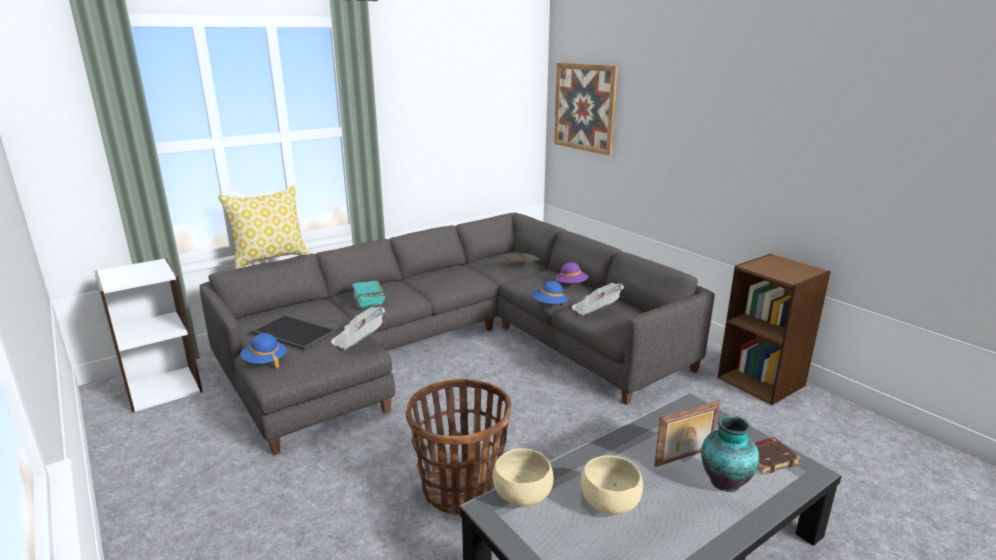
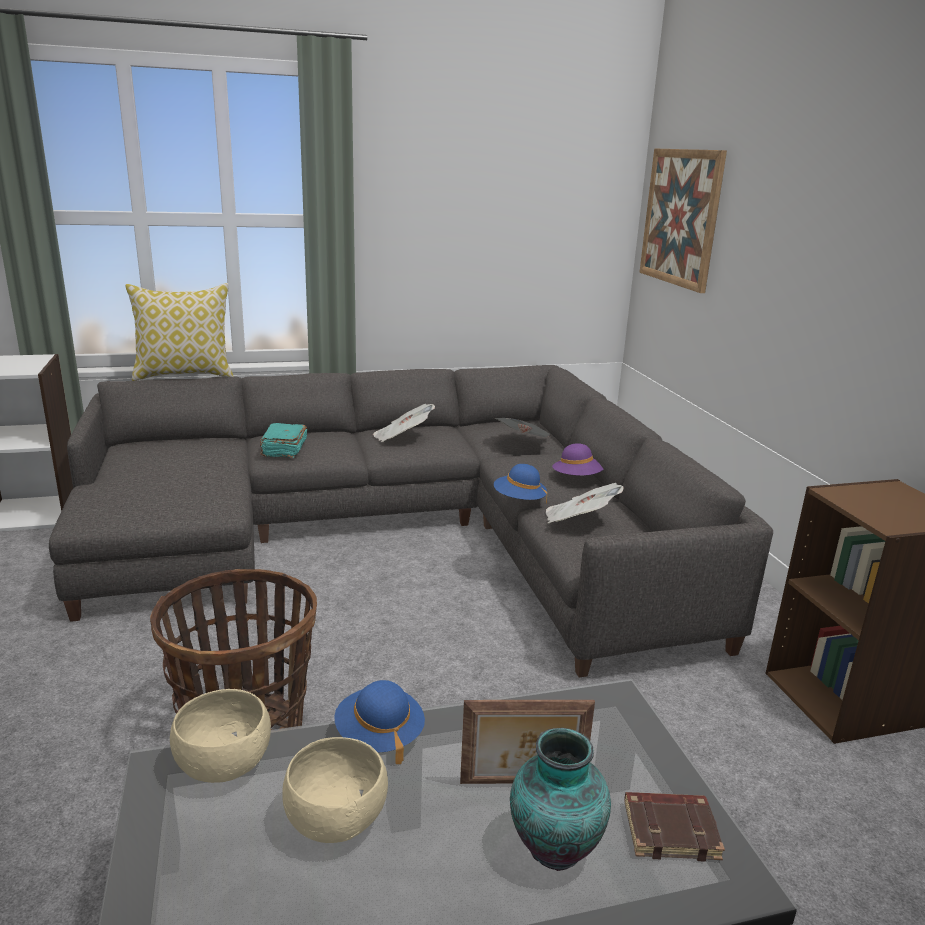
camera: 20 degrees right, 0 degrees up
blue hat [240,333,287,368] -> blue hat moved to [334,680,425,764]
tray [250,314,337,350] -> none
newspaper [331,307,385,350] -> newspaper moved to [373,404,435,442]

